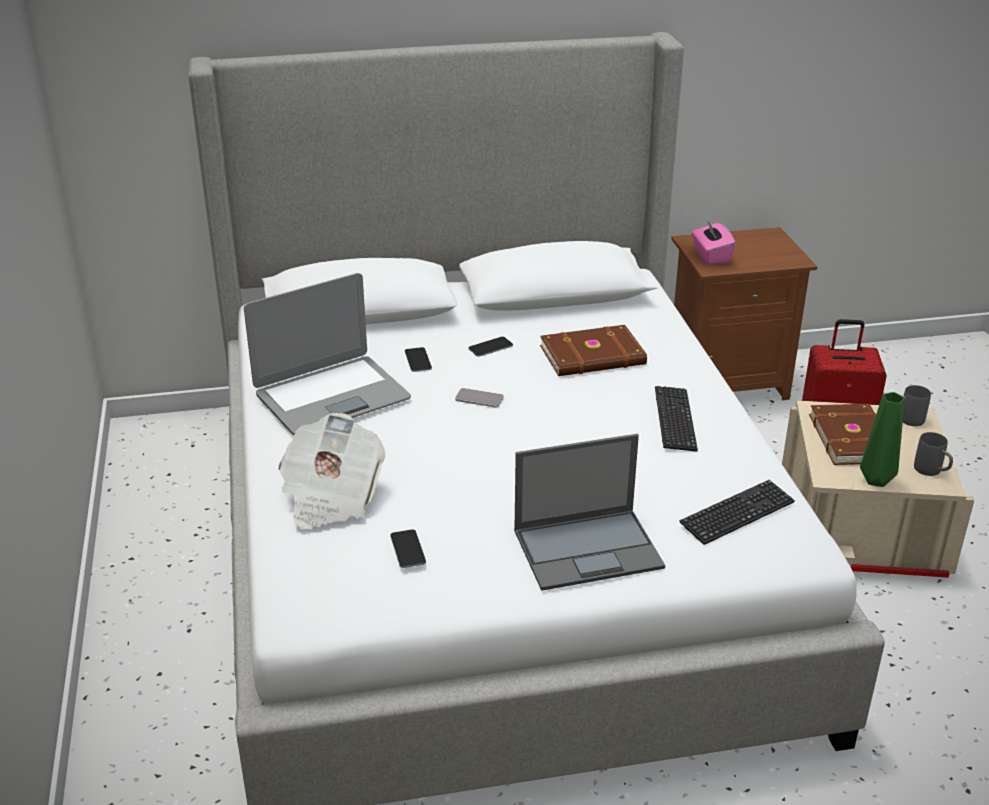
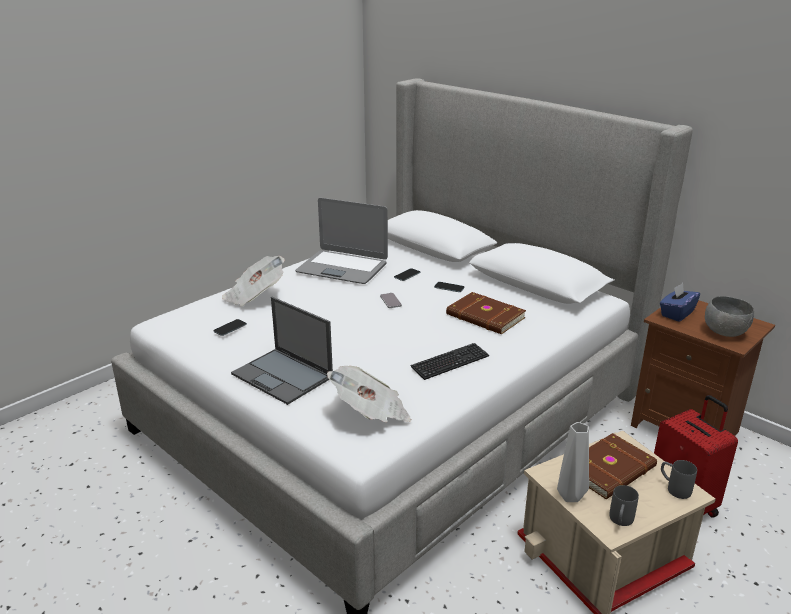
camera: 55 degrees right, 5 degrees down
keyboard [679,480,795,545] -> newspaper [327,366,412,422]
pink tissue box [692,219,736,265] -> blue tissue box [660,283,700,322]
green vase [860,392,905,487] -> grey vase [557,422,589,502]
none -> grey bowl [705,296,754,337]

